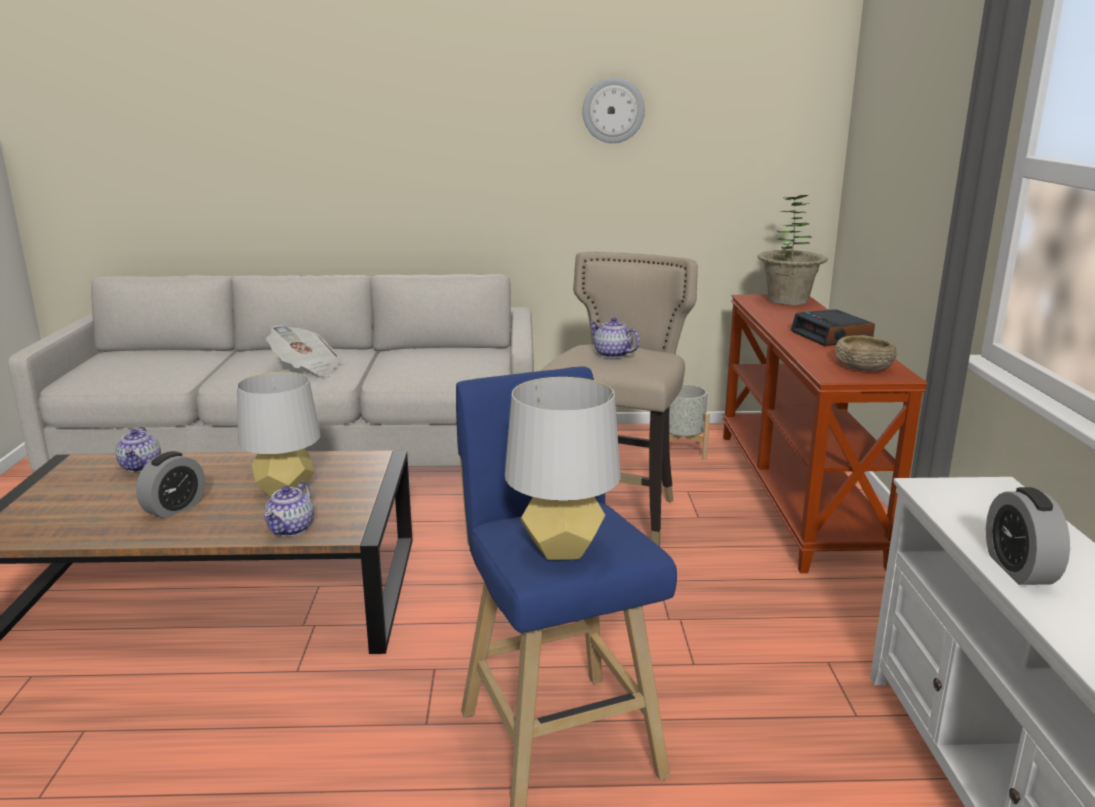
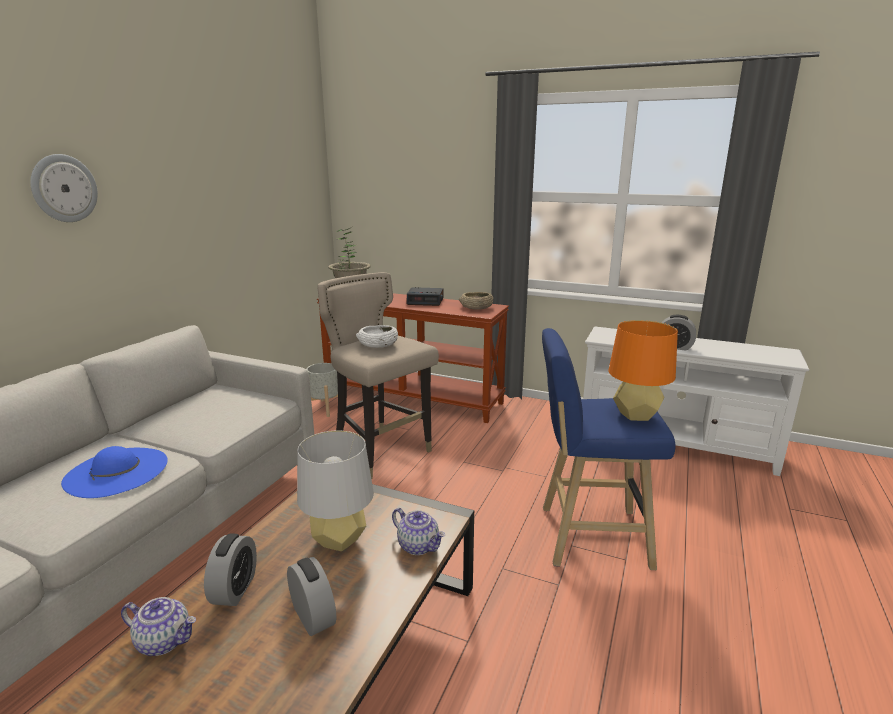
camera: 65 degrees left, 0 degrees up
newspaper [266,325,342,377] -> blue hat [61,446,168,498]
grey table lamp [505,377,621,560] -> orange table lamp [608,320,678,421]
wall clock [582,77,645,143] -> wall clock moved to [30,154,98,222]
teapot [589,317,640,358] -> white bowl [356,325,398,348]
none -> alarm clock [204,533,257,606]

